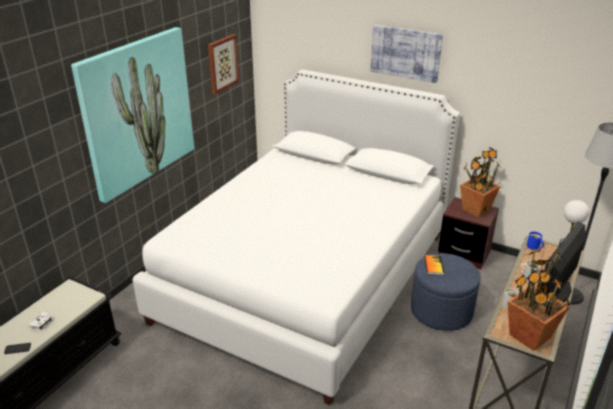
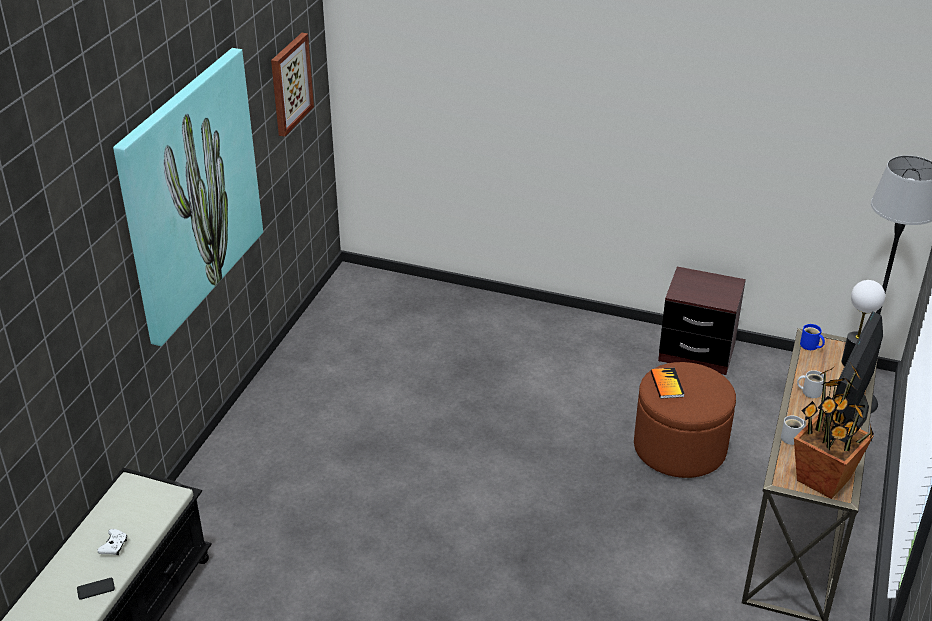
camera: 10 degrees left, 5 degrees up
white bed [133,69,460,405] -> none
picture [370,25,443,83] -> none
blue ottoman [411,253,481,331] -> brown ottoman [634,362,736,478]
potted plant [460,147,500,217] -> none

